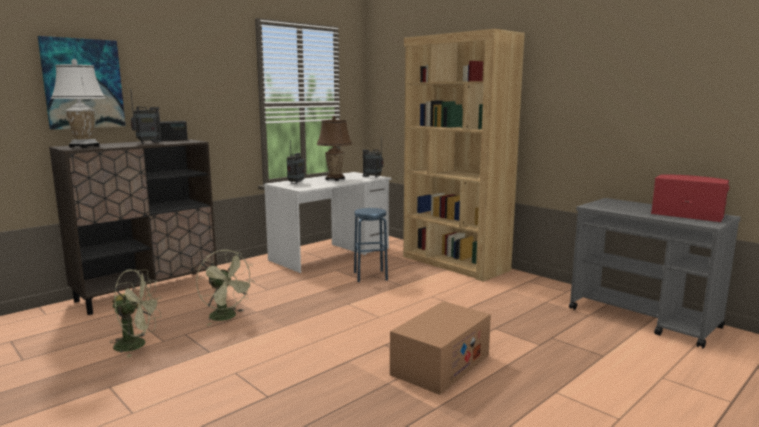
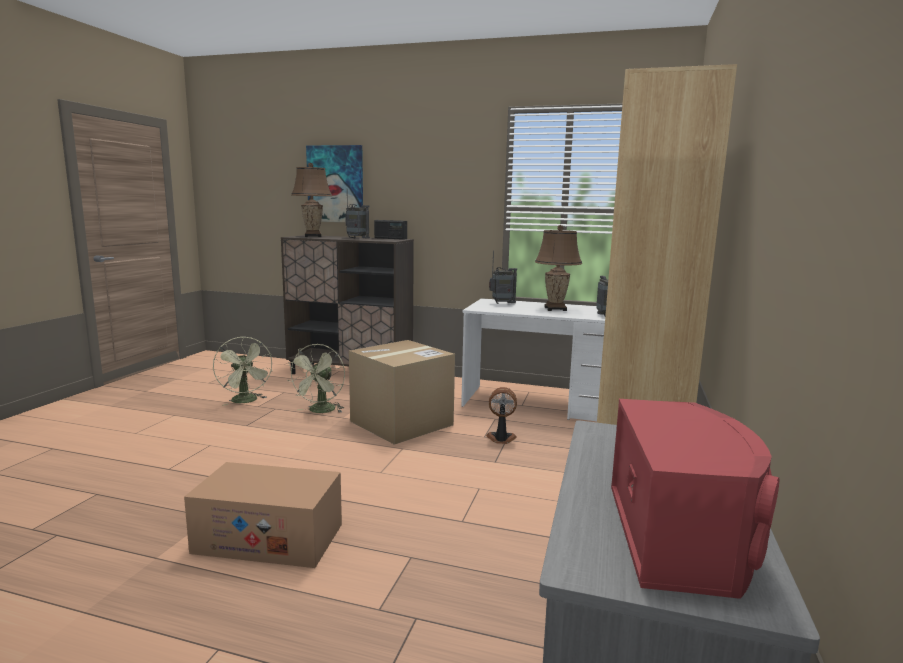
camera: 60 degrees right, 0 degrees up
white table lamp [51,59,106,148] -> brown table lamp [291,163,332,237]
blue stool [354,208,388,282] -> fan [486,387,517,444]
none -> cardboard box [349,340,455,445]

